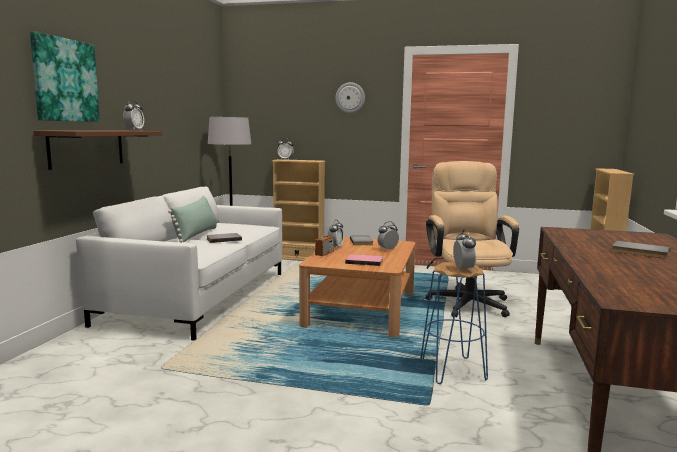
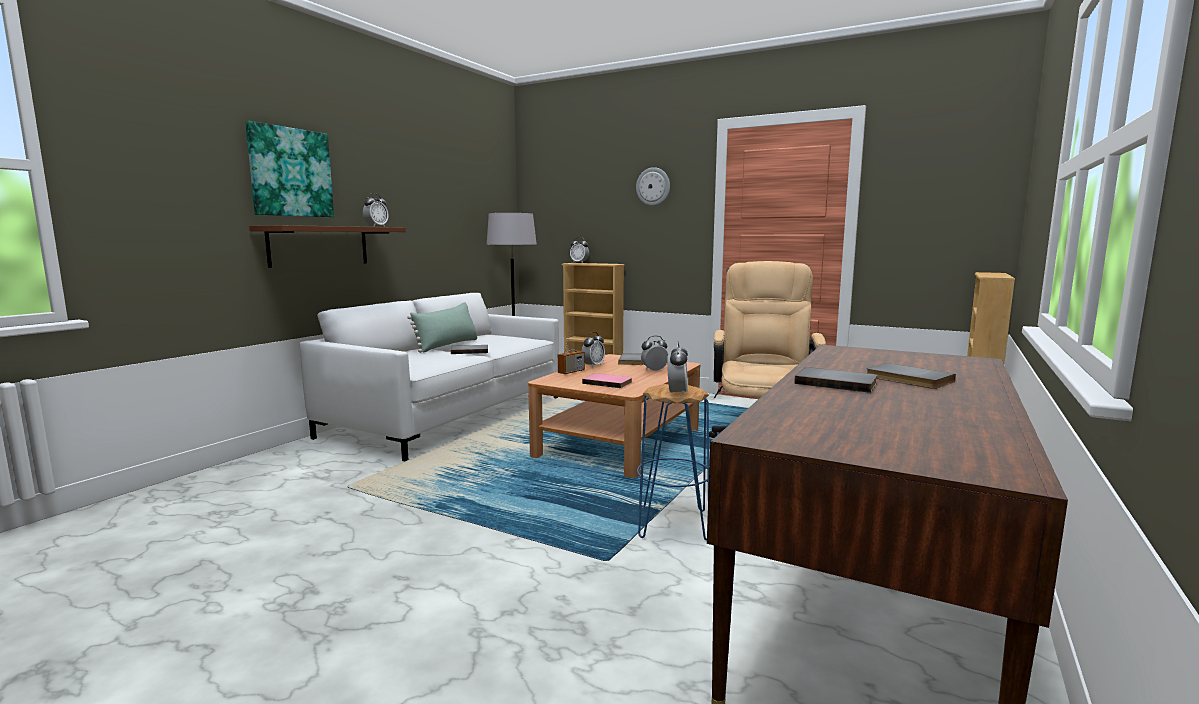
camera: 15 degrees right, 0 degrees up
none -> grey book [794,367,877,393]

